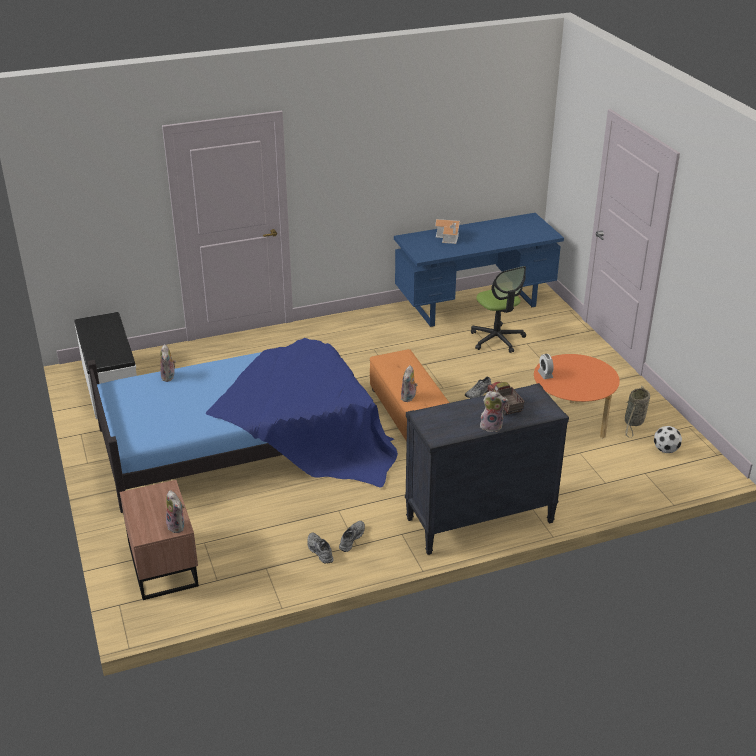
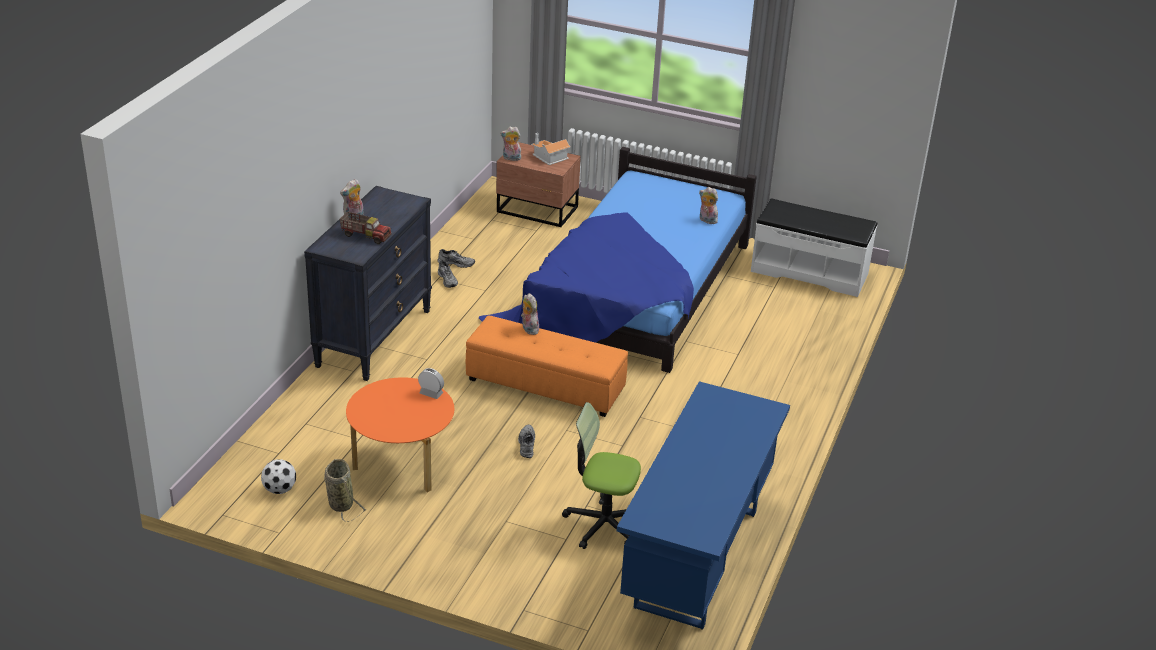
camera: 130 degrees right, 0 degrees up
toy house [435,219,460,244] -> toy house moved to [531,133,571,165]

